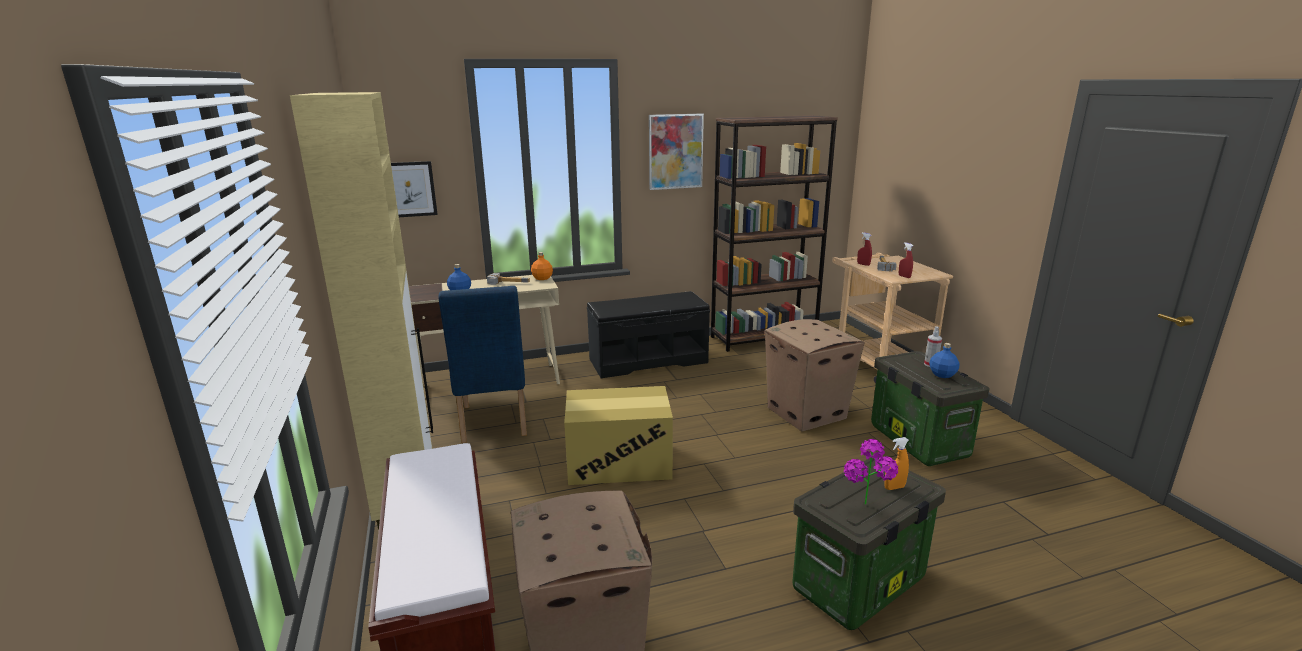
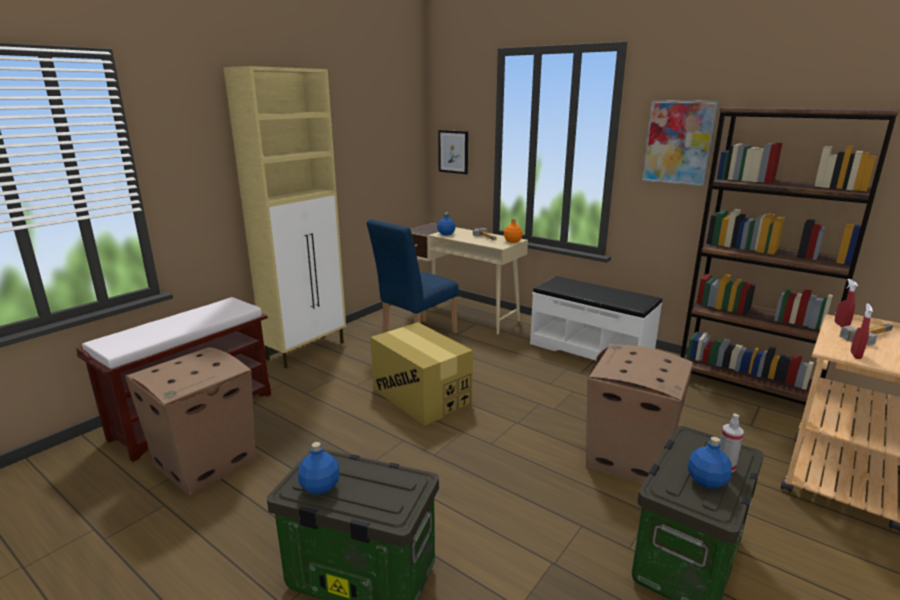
camera: 55 degrees right, 0 degrees up
black bench [587,291,710,379] -> white bench [530,276,662,360]
potted plant [844,439,898,505] -> blue bottle [298,442,339,495]
orange spray bottle [884,437,909,490] -> none

